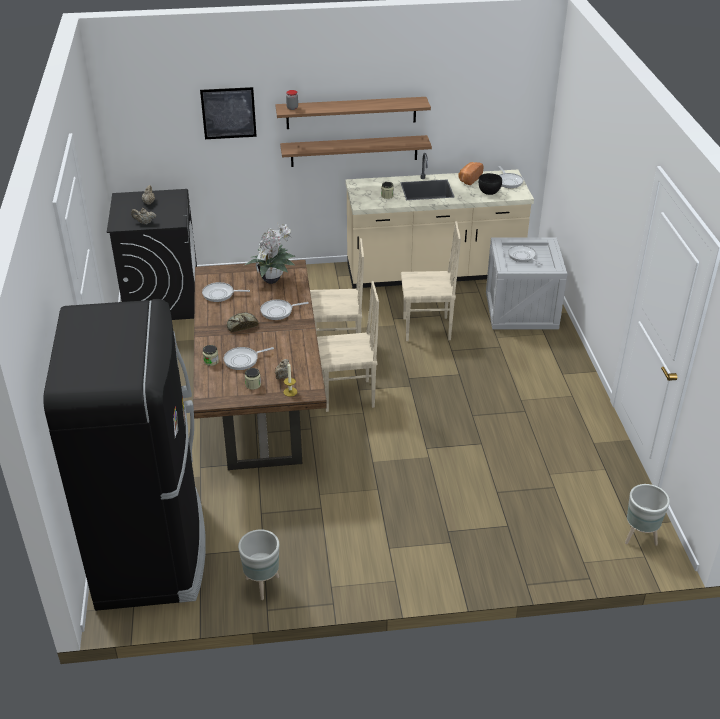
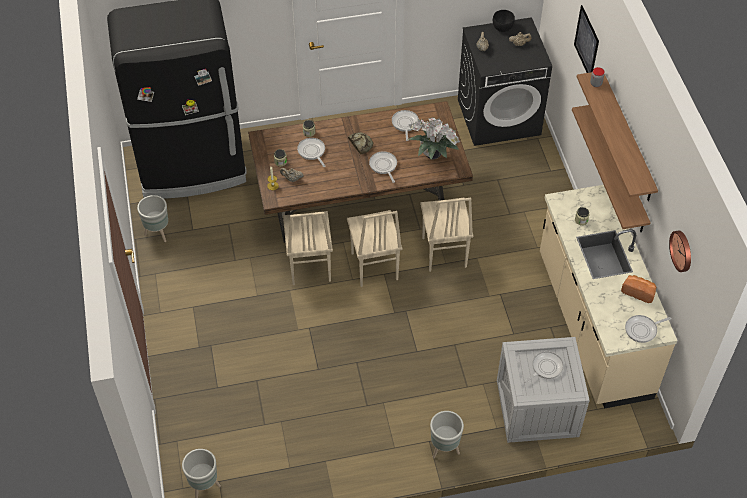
camera: 85 degrees right, 15 degrees up
beige chair [401,221,461,341] -> beige chair moved to [283,211,333,285]
black bowl [478,173,502,195] -> black bowl moved to [493,10,515,32]
none -> grey planter [430,411,464,458]
none -> wall clock [669,231,691,272]

